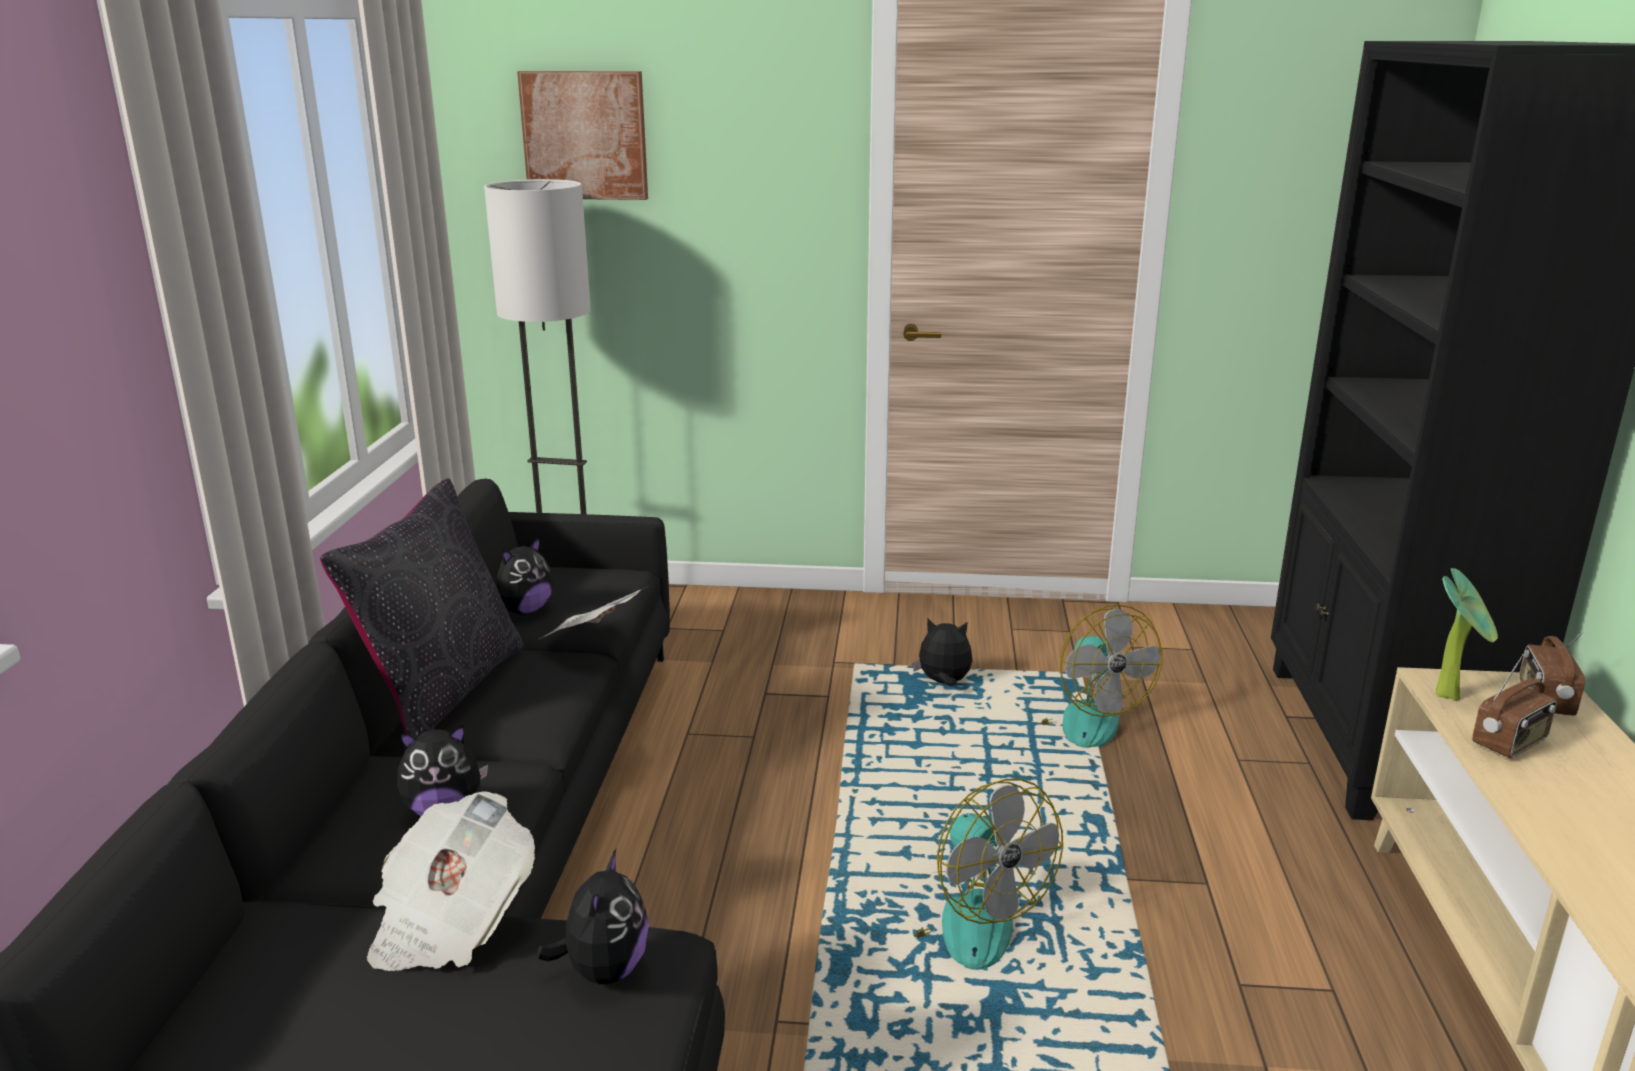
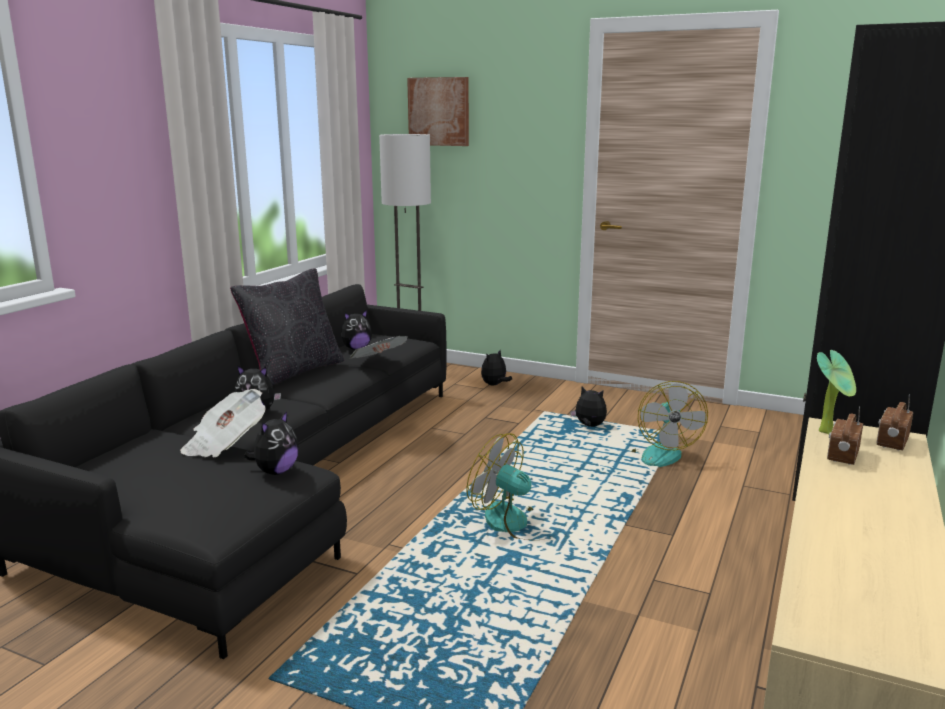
camera: 20 degrees right, 5 degrees down
fan [914,779,1063,970] -> fan turned 135 degrees clockwise [467,433,555,540]
radio [1472,654,1557,758] -> radio turned 135 degrees clockwise [827,406,863,465]
none -> plush toy [481,350,512,385]

